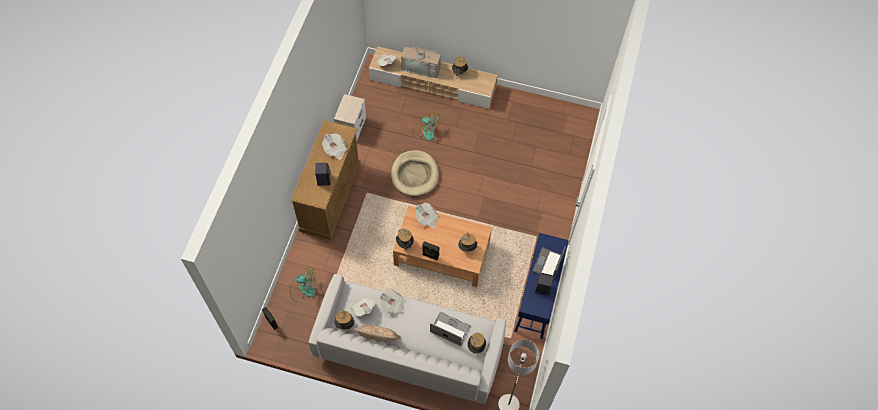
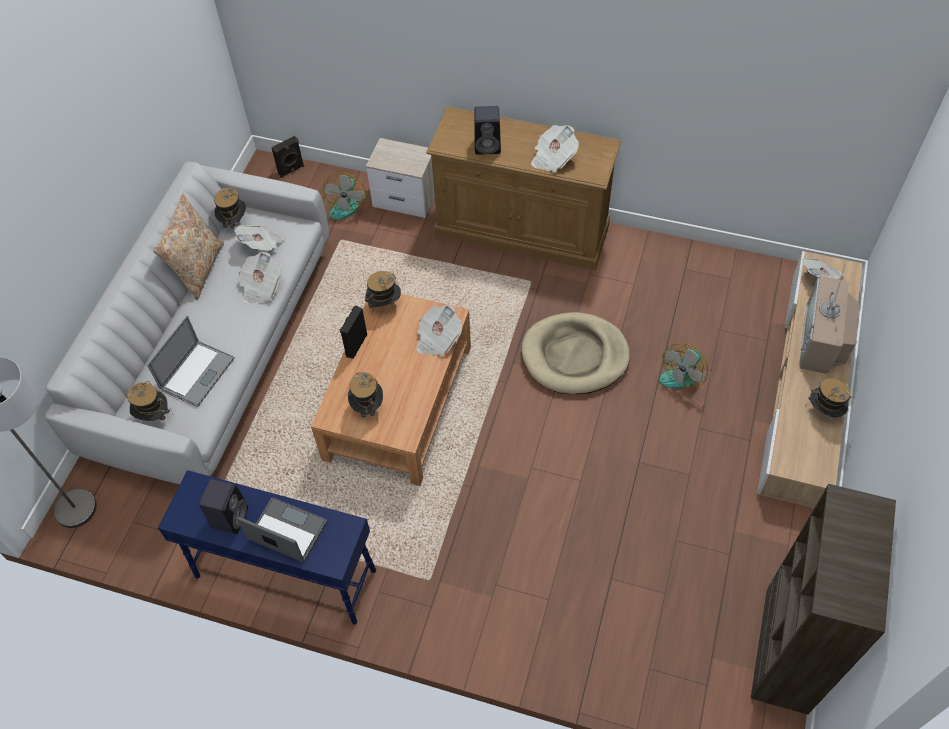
camera: 95 degrees right, 5 degrees down
nightstand [334,94,366,141] -> nightstand moved to [366,138,435,218]
none -> brown bookcase [751,484,896,715]

